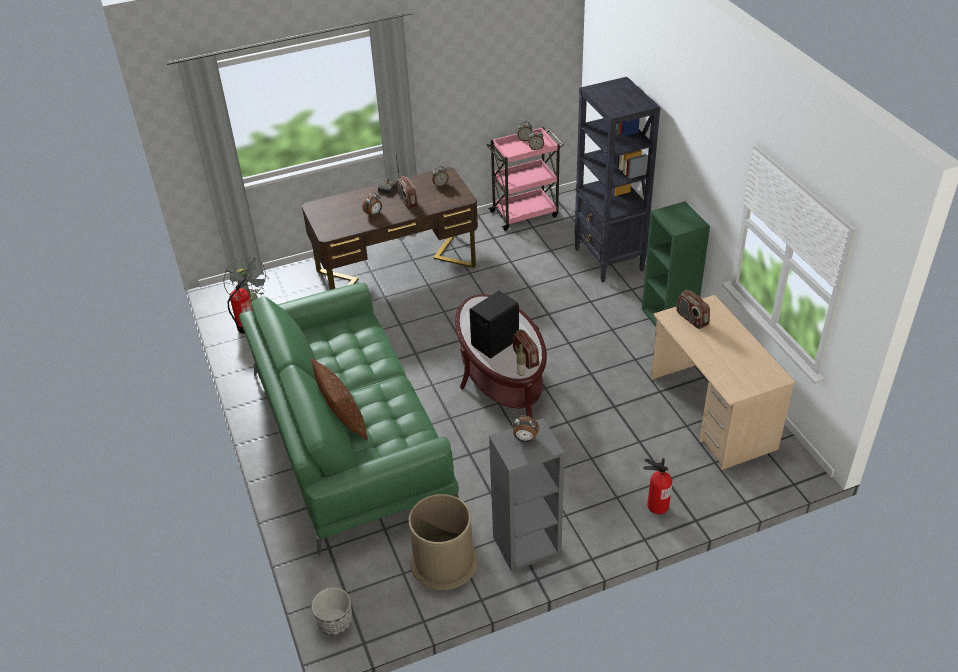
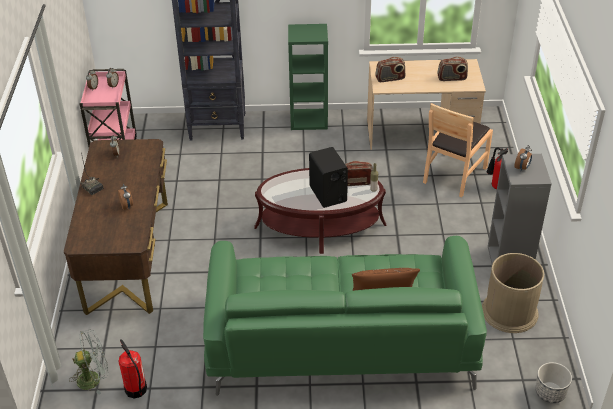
camera: 70 degrees left, 0 degrees up
radio [397,176,418,210] -> radio moved to [437,57,468,81]
none -> brown chair [423,103,493,197]

